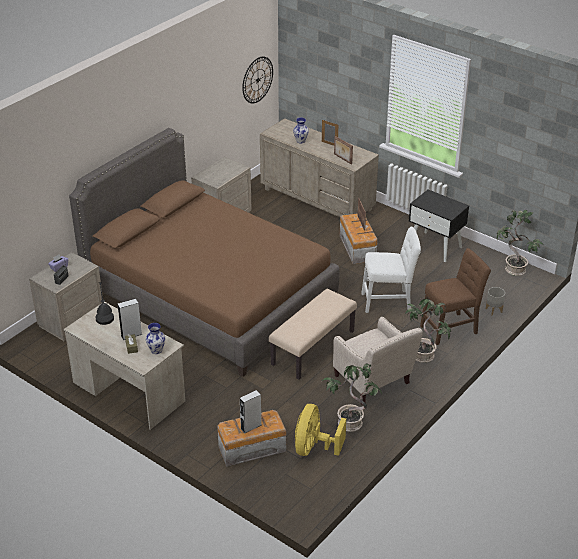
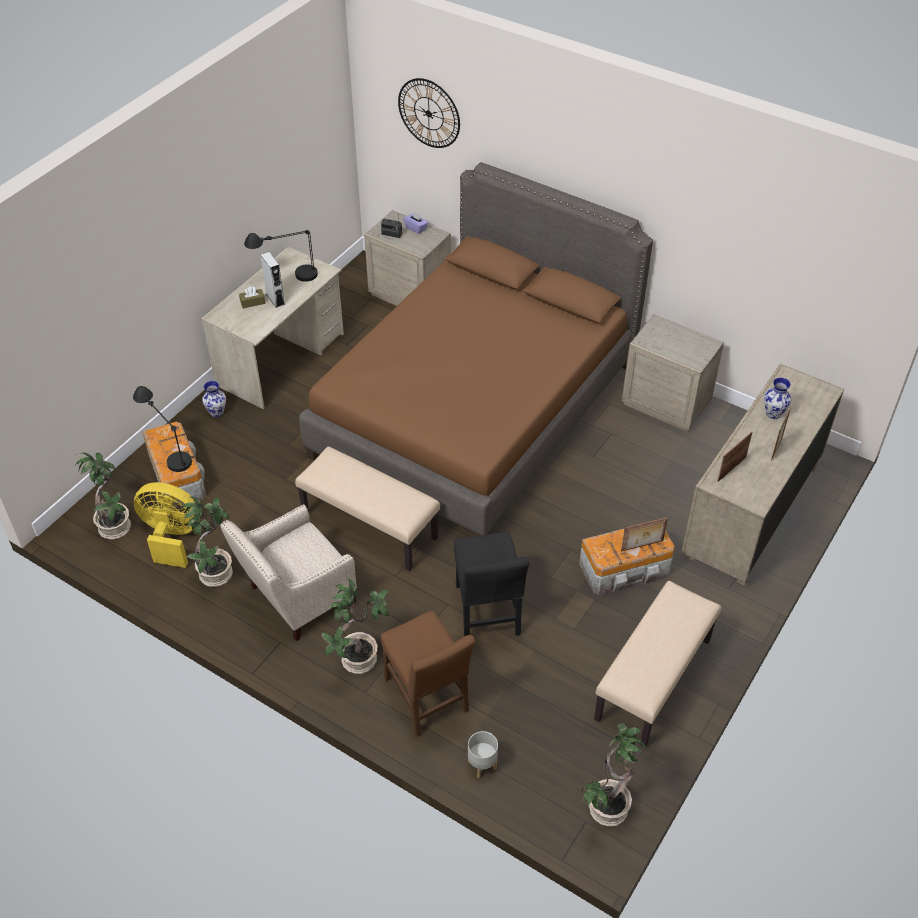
camera: 85 degrees right, 10 degrees up
vase [146,323,165,354] -> vase moved to [202,381,226,417]
grey speaker [240,390,261,433] -> black table lamp [133,386,192,472]
wall clock [242,56,273,103] -> wall clock moved to [398,78,460,148]
white chair [361,227,421,313] -> black chair [454,532,529,636]
black nightstand [409,190,469,262] -> beige bench [594,581,721,747]
none -> potted plant [75,453,131,539]

